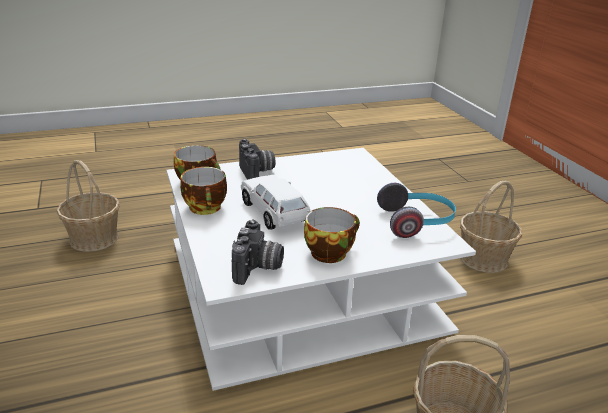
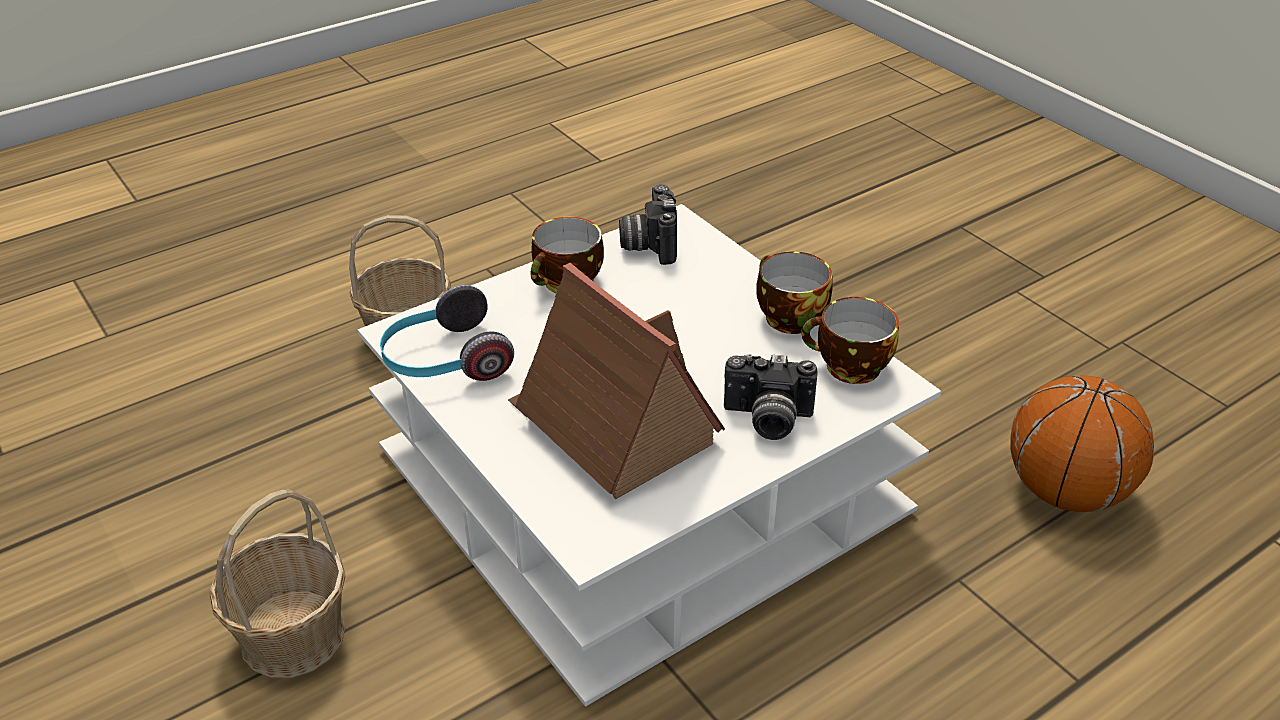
camera: 165 degrees right, 10 degrees up
basket [57,160,120,252] -> basketball [1011,375,1154,512]
camera [239,139,275,180] -> camera turned 45 degrees counterclockwise [724,354,817,440]
white toy car [241,175,310,230] -> none
none -> toy house [508,263,725,499]

